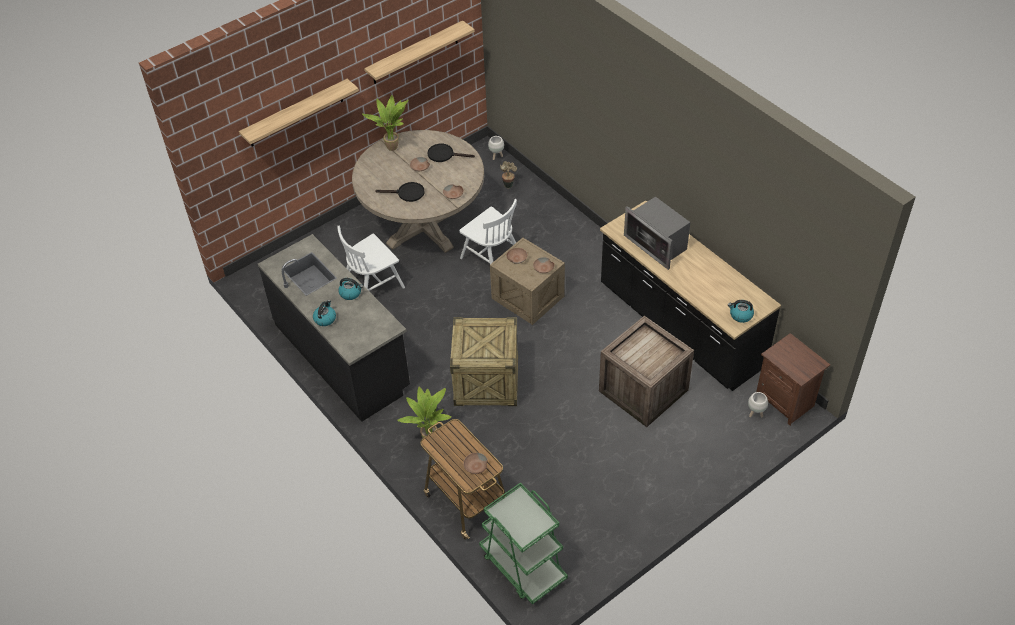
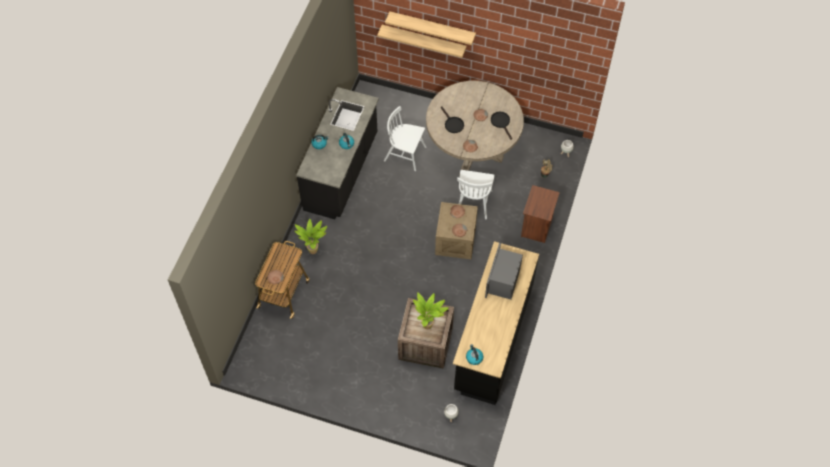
camera: 55 degrees right, 10 degrees up
potted plant [362,95,409,151] -> potted plant moved to [413,293,449,329]
shelf [364,20,475,84] -> shelf moved to [377,25,467,58]
crate [450,317,518,406] -> none
green cart [479,482,568,604] -> none
brown nightstand [756,333,830,426] -> brown nightstand moved to [521,185,560,243]

